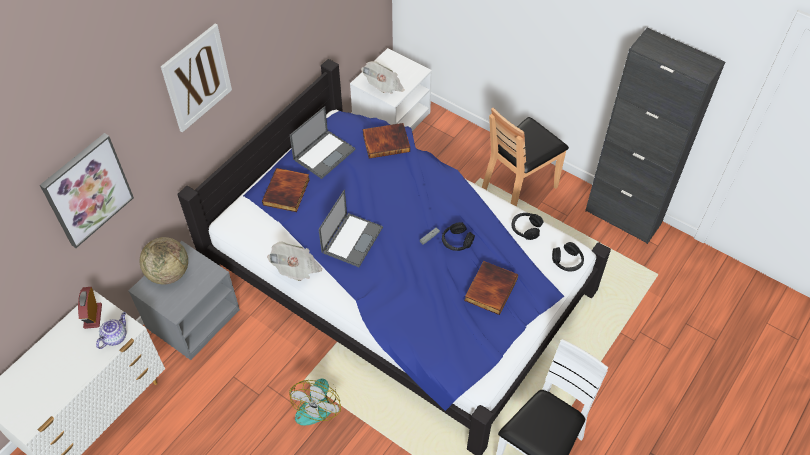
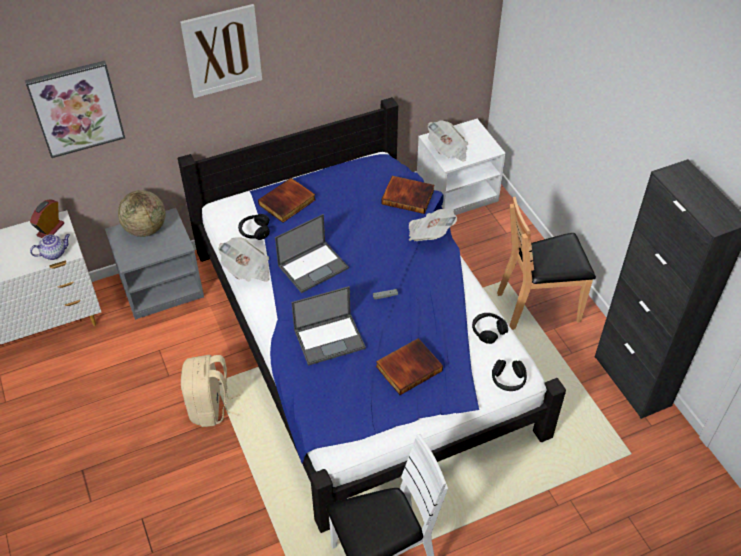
camera: 30 degrees right, 5 degrees down
laptop [290,106,355,179] -> laptop moved to [291,286,366,366]
fan [290,379,341,426] -> beige backpack [181,355,240,427]
black headphones [442,222,475,251] -> black headphones moved to [238,214,270,240]
none -> newspaper [409,209,457,241]

